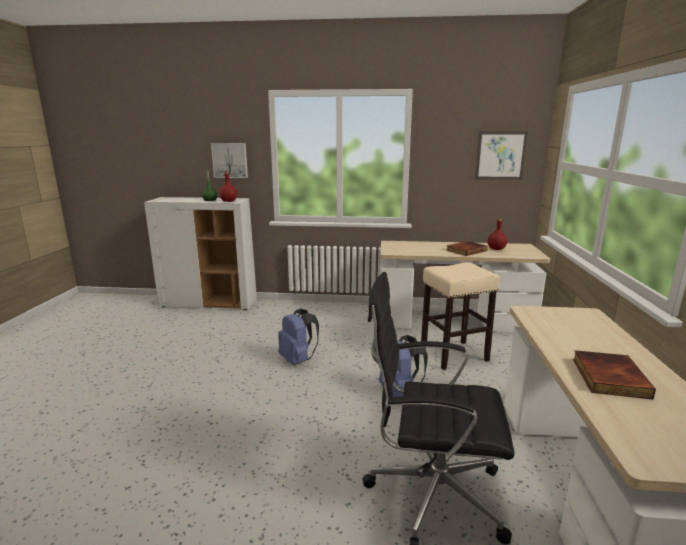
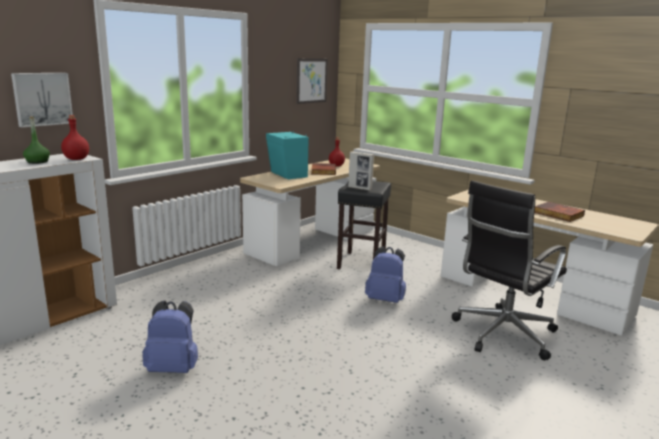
camera: 55 degrees left, 0 degrees up
blue backpack [278,308,319,365] -> blue backpack moved to [142,301,198,373]
beige stool [421,262,500,370] -> black stool [337,181,391,269]
none -> turquoise speaker [266,131,309,179]
none -> picture frame [348,151,374,191]

